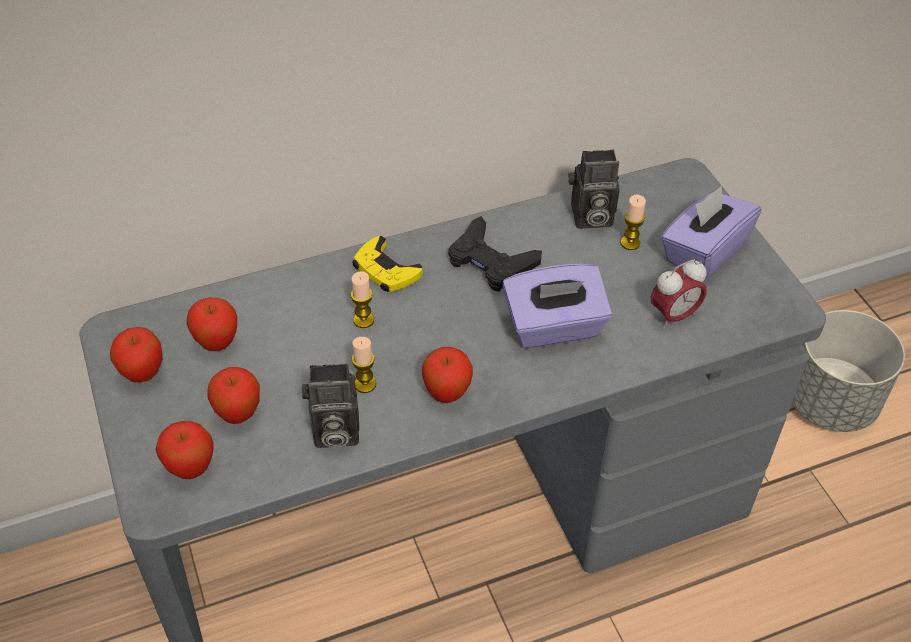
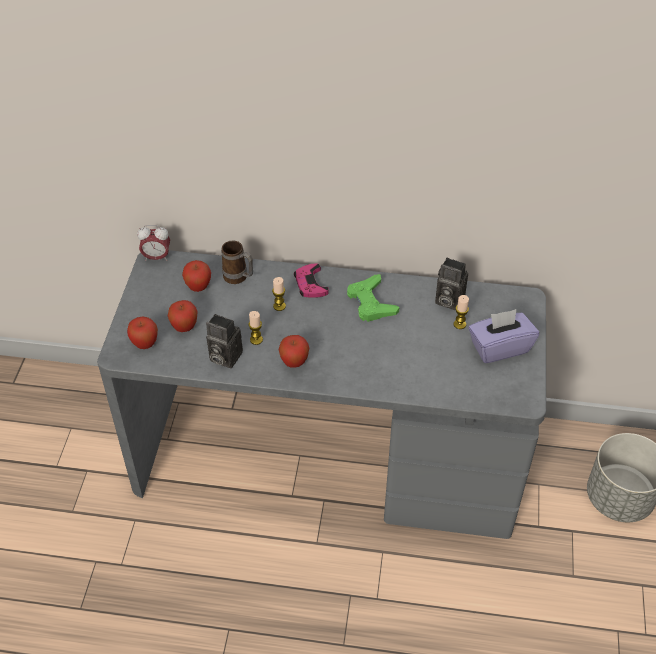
camera: 30 degrees right, 0 degrees up
apple [110,327,162,382] -> none
yellow game controller [352,236,423,292] -> pink game controller [294,263,329,297]
black game controller [448,216,542,292] -> green game controller [347,274,399,322]
purple tissue box [502,263,612,349] -> none
alarm clock [651,260,707,329] -> alarm clock moved to [137,225,170,261]
none -> mug [221,240,253,284]

